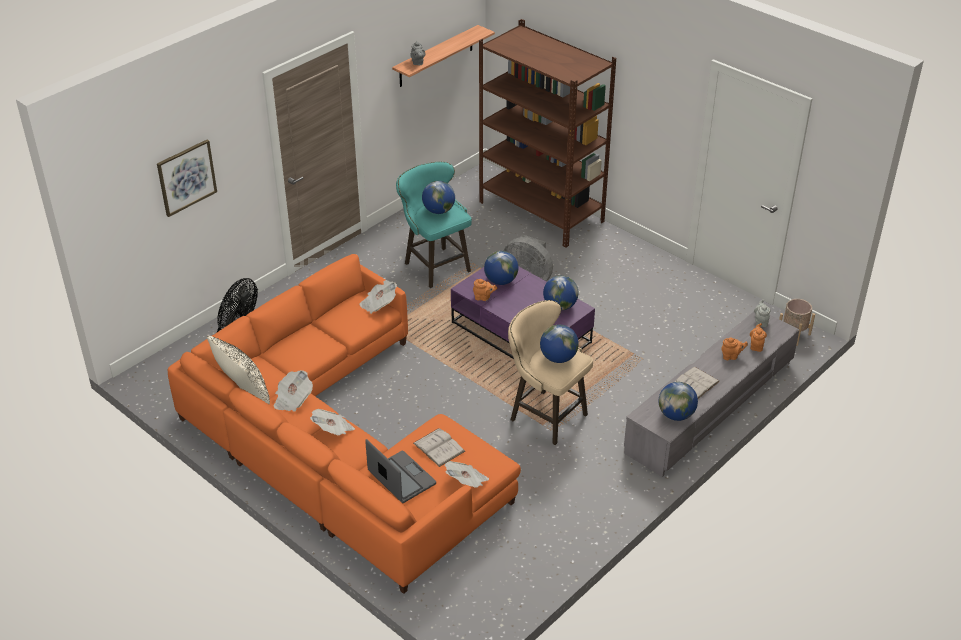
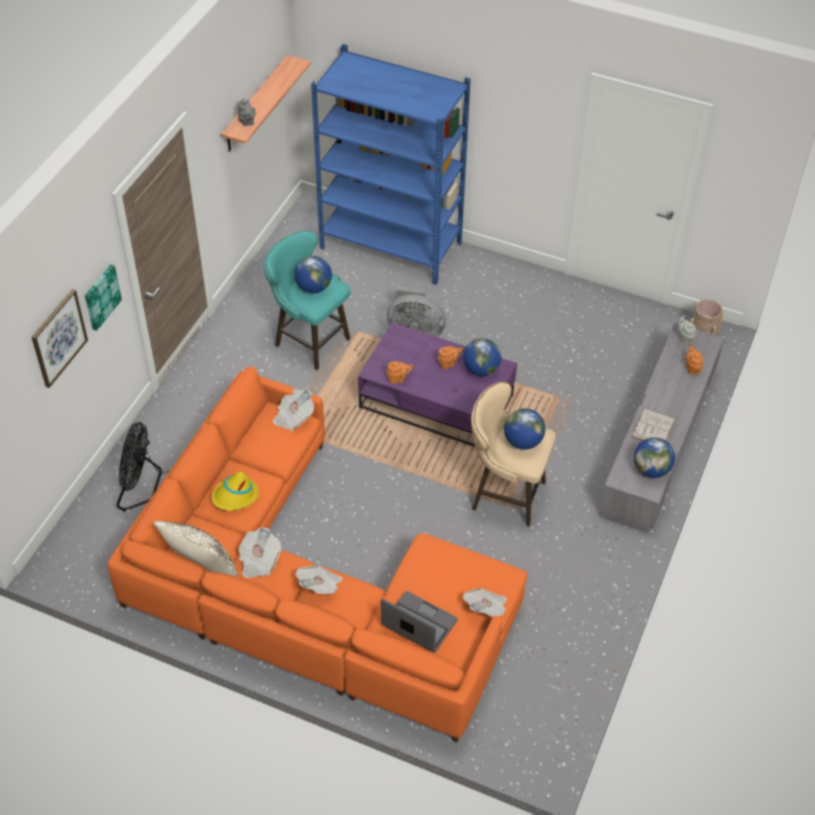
camera: 20 degrees left, 10 degrees up
white book [413,428,465,467] -> none
brown bookcase [479,19,616,247] -> blue bookcase [311,44,471,285]
globe [484,251,518,285] -> none
orange teapot [721,337,748,360] -> orange teapot moved to [438,346,463,369]
none -> picture [85,264,122,331]
none -> yellow hat [211,471,259,511]

